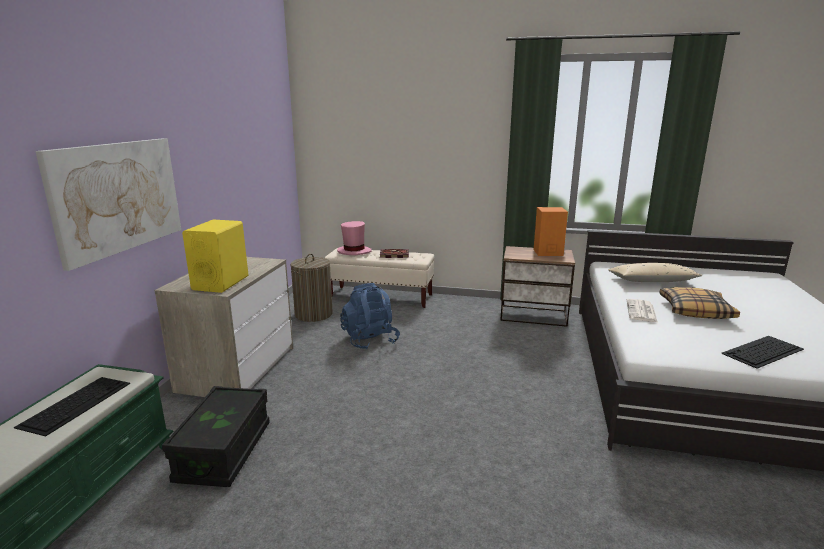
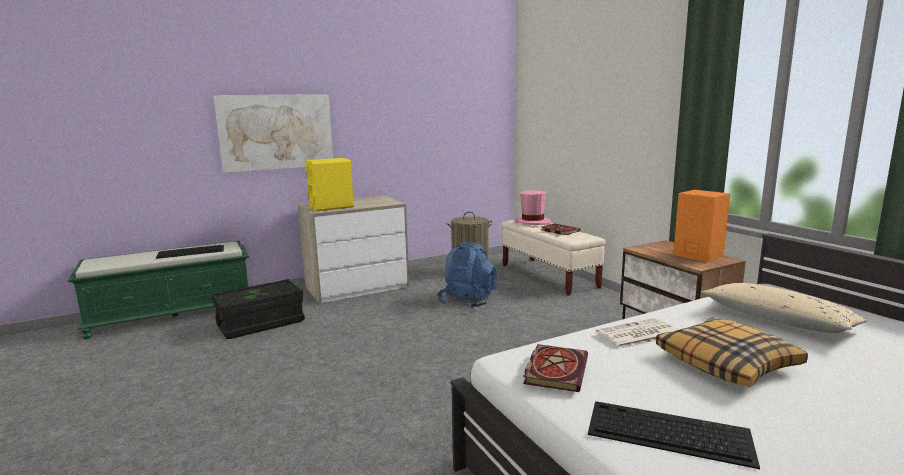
camera: 50 degrees right, 5 degrees down
none -> book [523,344,588,392]

